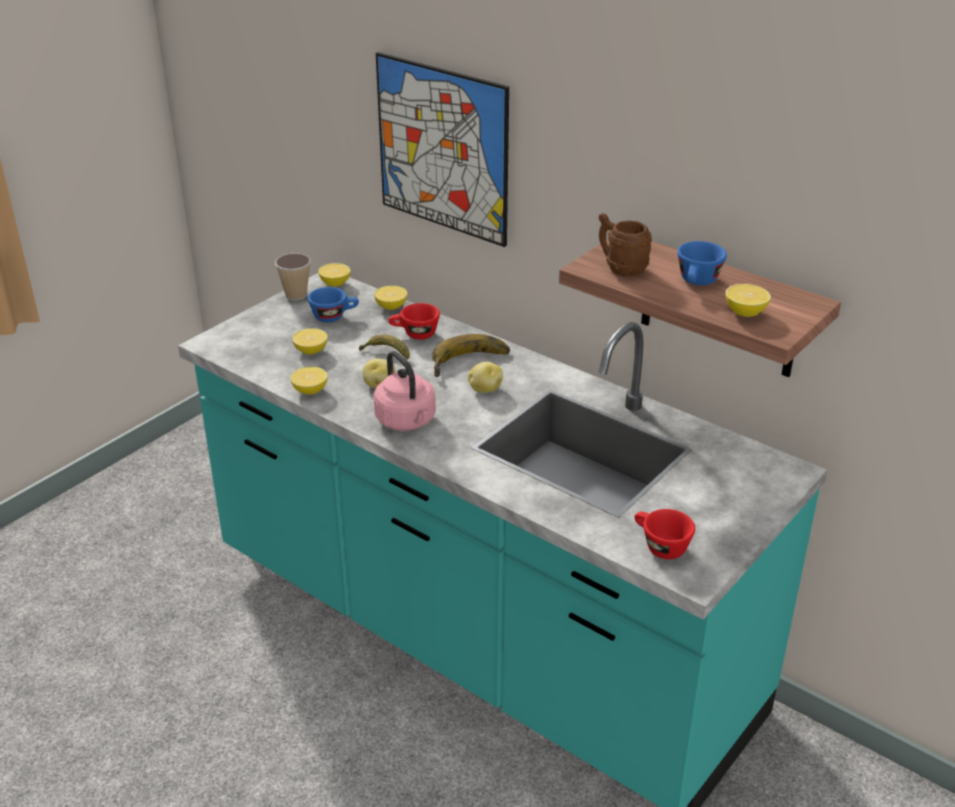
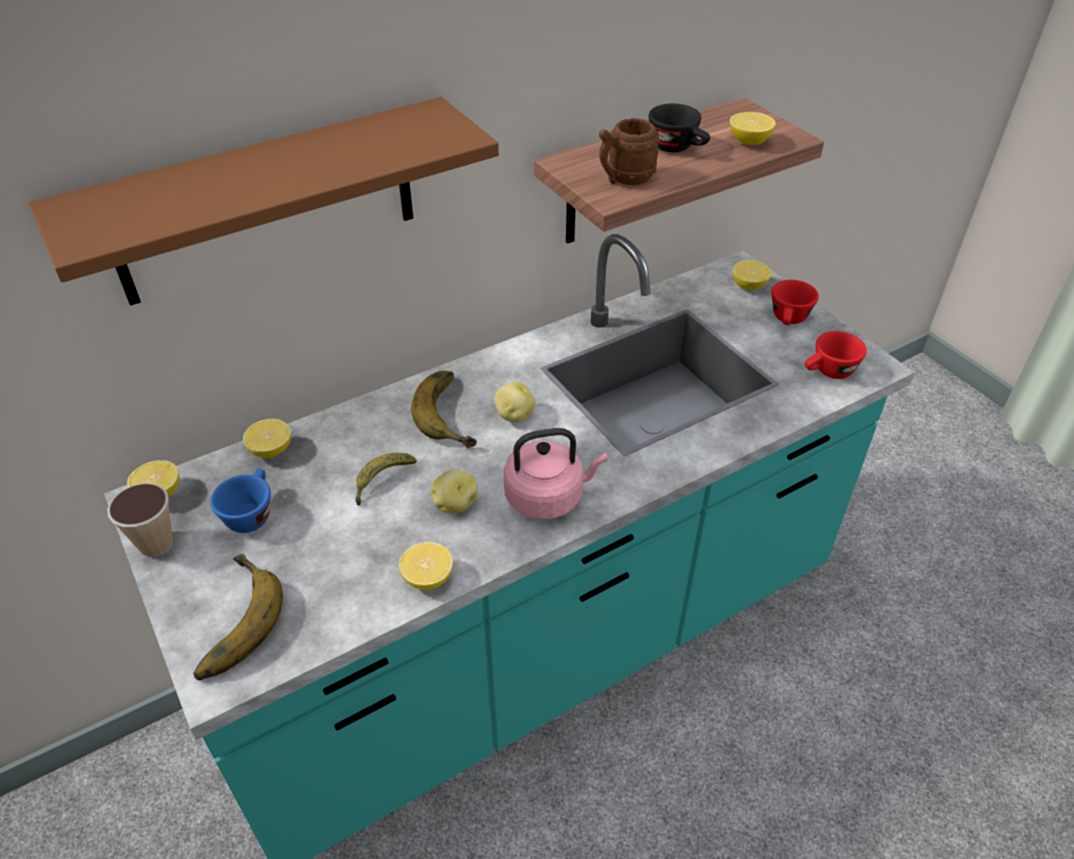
camera: 70 degrees left, 10 degrees up
lemon [292,328,328,355] -> lemon moved to [733,260,772,290]
picture [376,52,509,247] -> brown shelf [28,97,499,306]
red cup [388,303,440,340] -> red cup moved to [771,280,819,325]
blue cup [677,241,727,285] -> black cup [649,104,710,152]
none -> banana [193,554,283,680]

